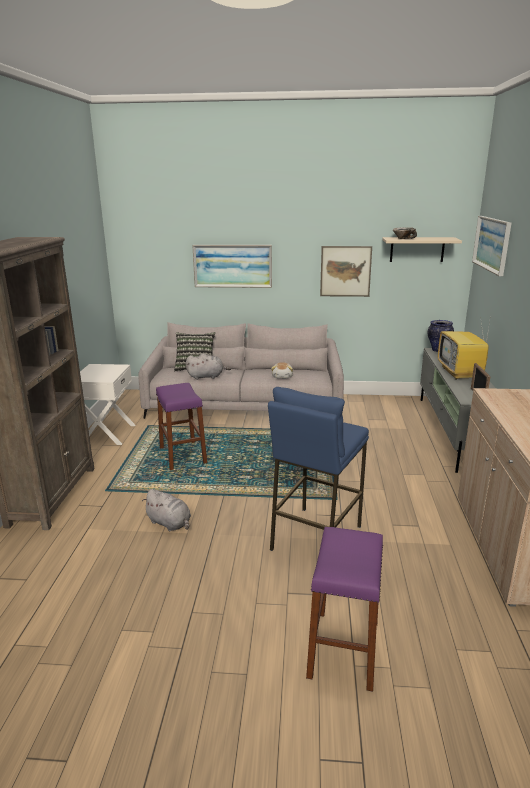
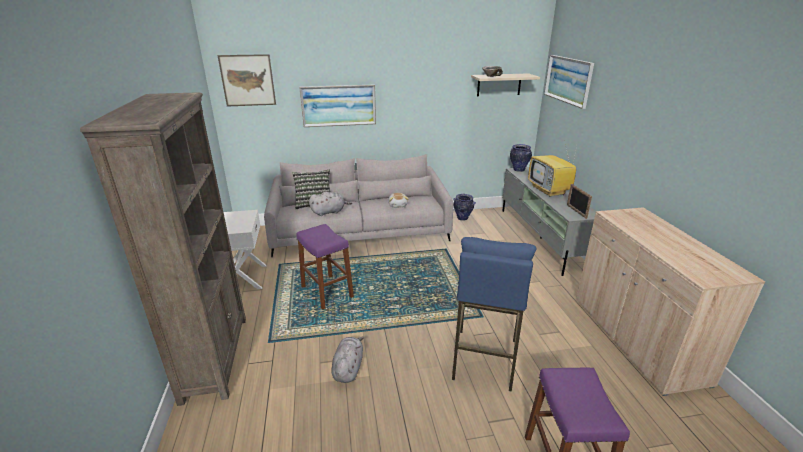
camera: 15 degrees left, 5 degrees up
grey plush toy [142,489,191,531] -> grey plush toy turned 105 degrees counterclockwise [331,336,364,383]
picture [320,246,372,297] -> picture moved to [218,54,276,106]
none -> vase [453,194,476,221]

